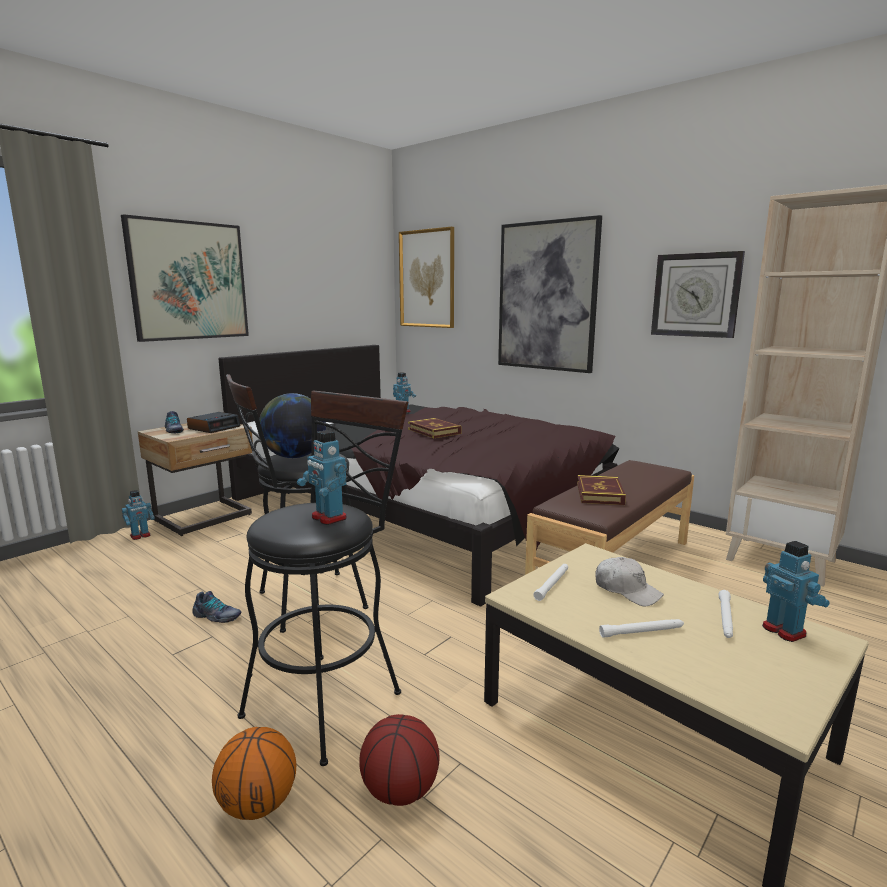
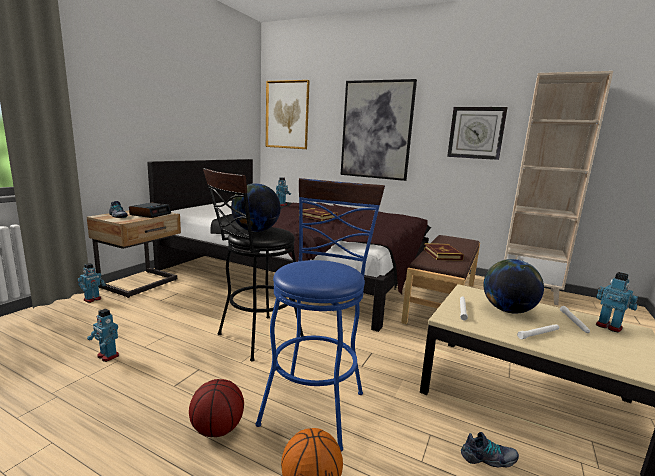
camera: 15 degrees left, 0 degrees up
picture [121,214,249,342] -> none
shoe [192,591,242,623] -> shoe moved to [461,432,519,467]
black stool [238,391,408,766] -> blue stool [255,178,385,452]
toy robot [297,430,347,525] -> toy robot moved to [87,309,119,362]
basketball [359,714,440,806] -> basketball moved to [189,379,244,437]
white cap [595,557,664,607] -> globe [483,259,544,314]

